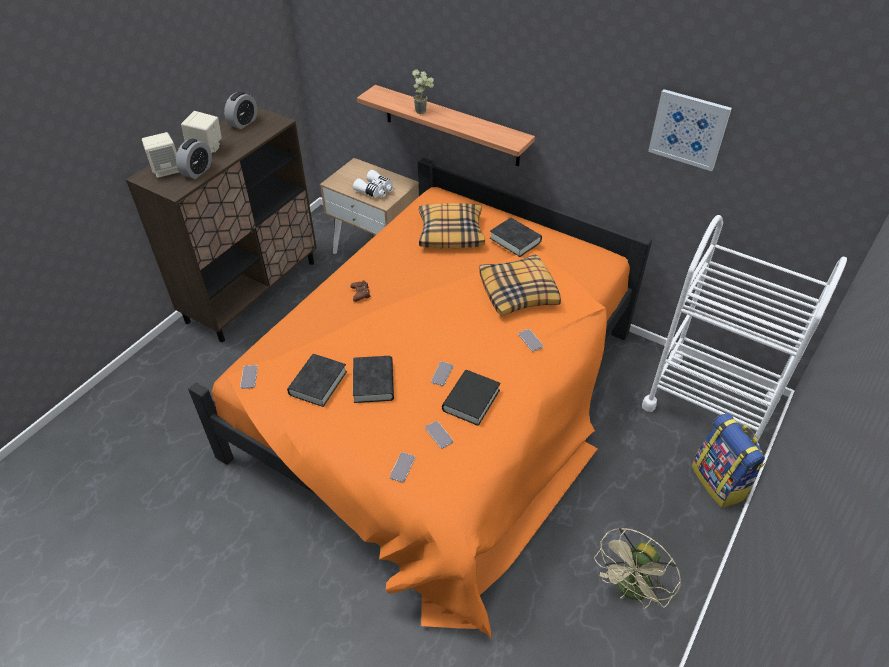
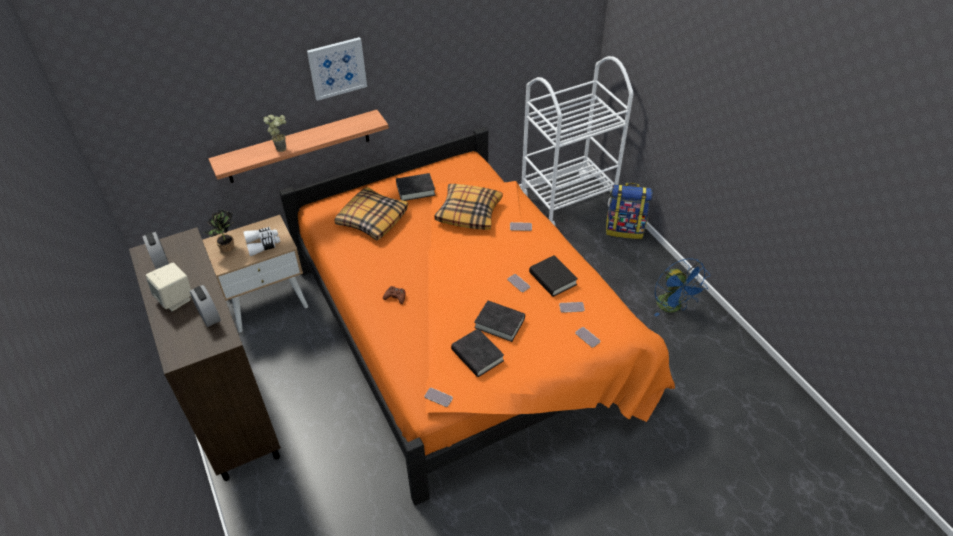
camera: 60 degrees left, 0 degrees up
beige speaker [142,132,179,178] -> none
beige fan [594,527,681,609] -> blue fan [654,258,710,317]
picture [648,89,732,171] -> picture moved to [307,37,367,101]
none -> potted plant [204,210,234,252]

